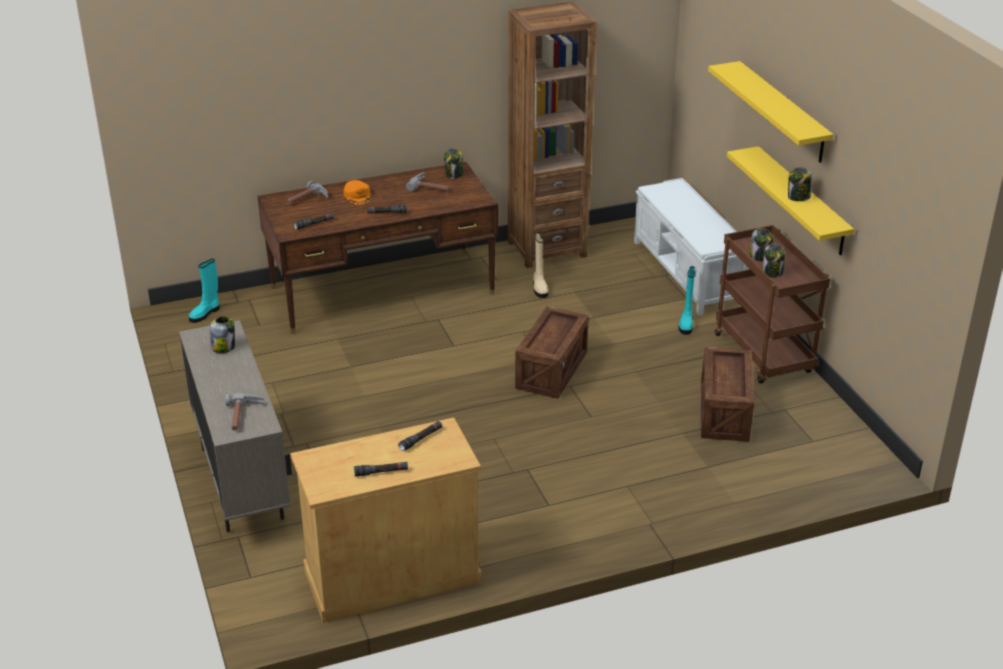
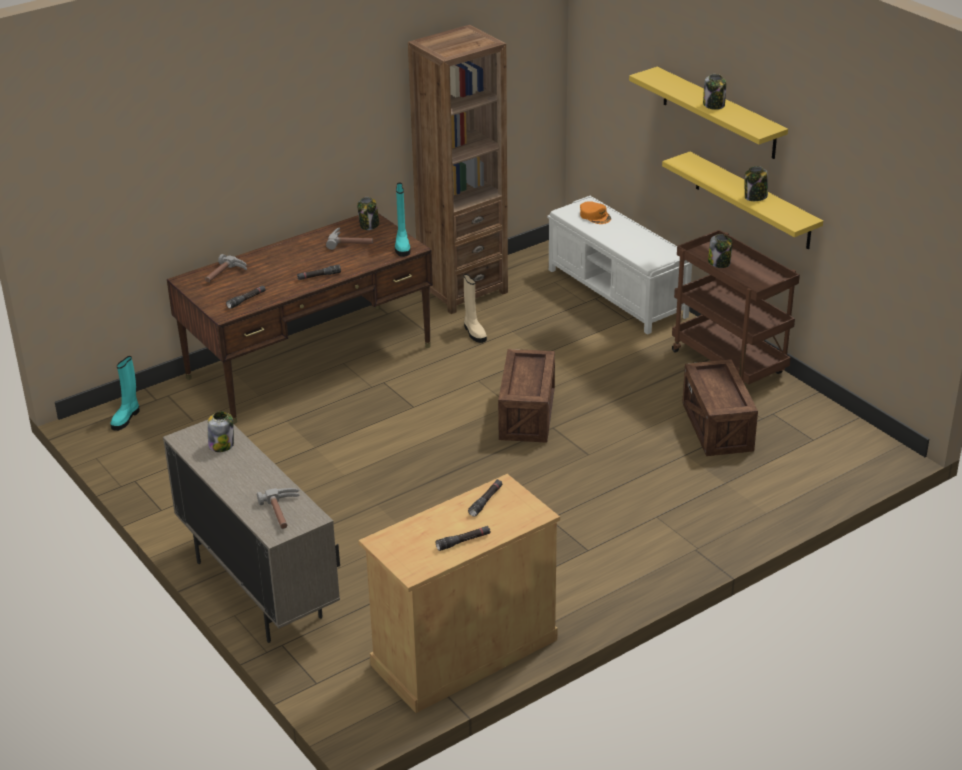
camera: 15 degrees left, 0 degrees up
orange cap [343,180,371,204] -> orange cap moved to [580,201,611,224]
turquoise boot [679,266,695,335] -> turquoise boot moved to [395,183,410,257]
jar [763,243,785,278] -> jar moved to [703,74,726,110]

